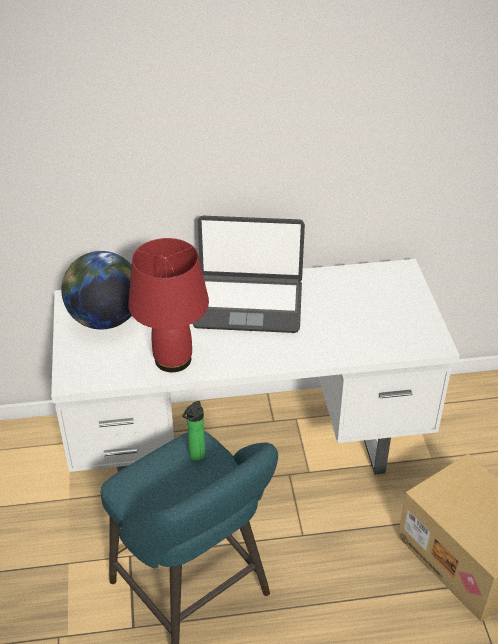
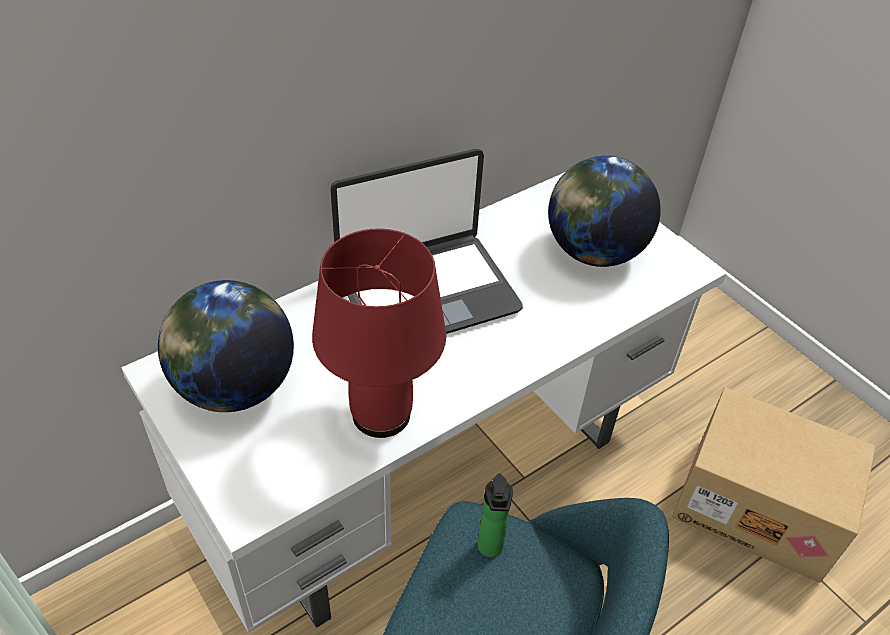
camera: 30 degrees left, 5 degrees up
none -> globe [548,156,661,267]

